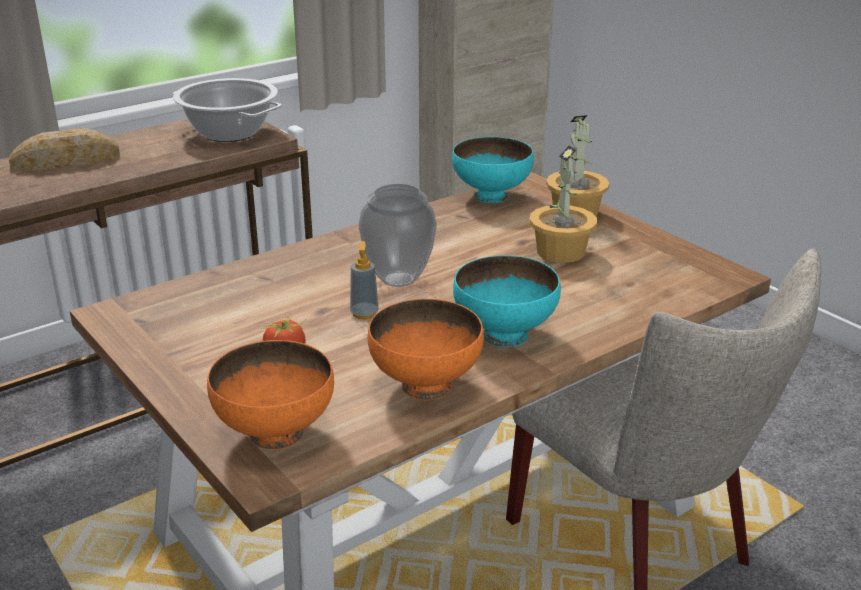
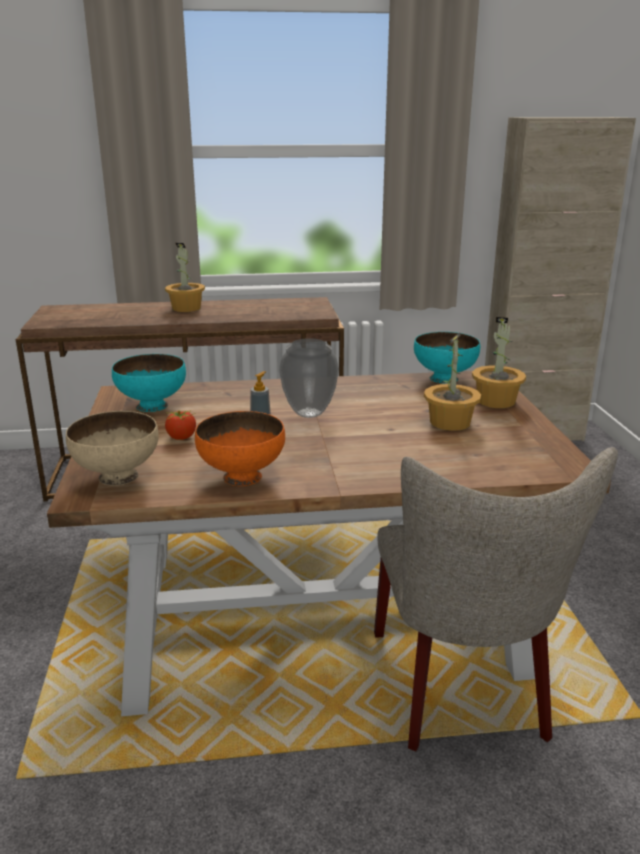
camera: 30 degrees right, 5 degrees down
bread [9,128,120,171] -> potted plant [165,243,205,312]
cooking pot [173,78,282,142] -> none
orange bowl [207,340,334,450] -> beige bowl [66,411,159,486]
turquoise bowl [453,255,561,347] -> turquoise bowl moved to [112,354,186,412]

